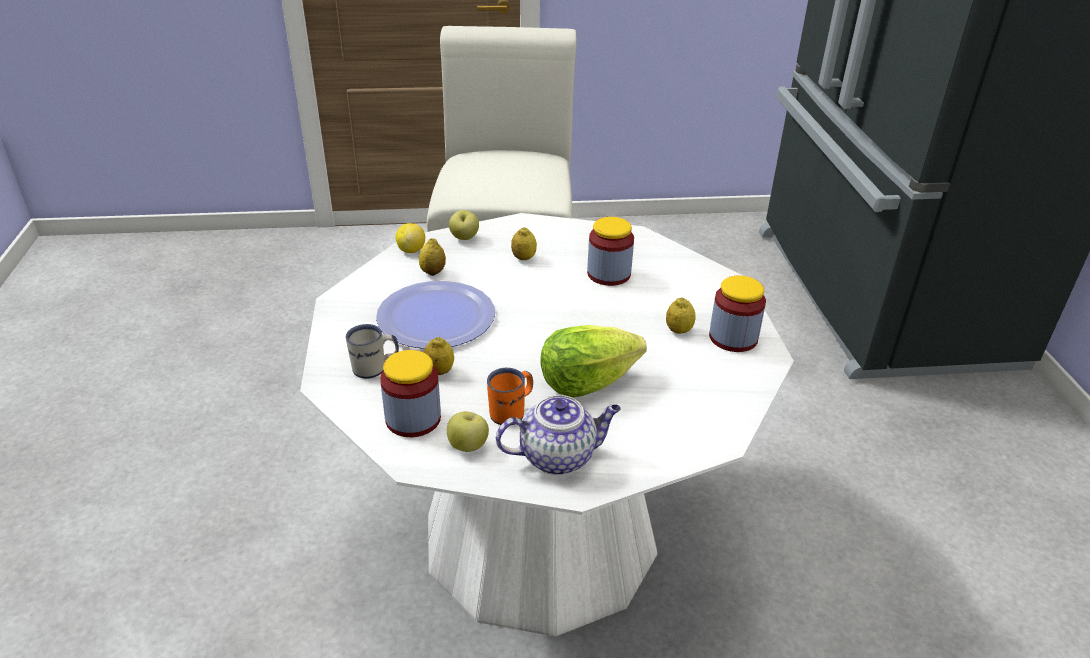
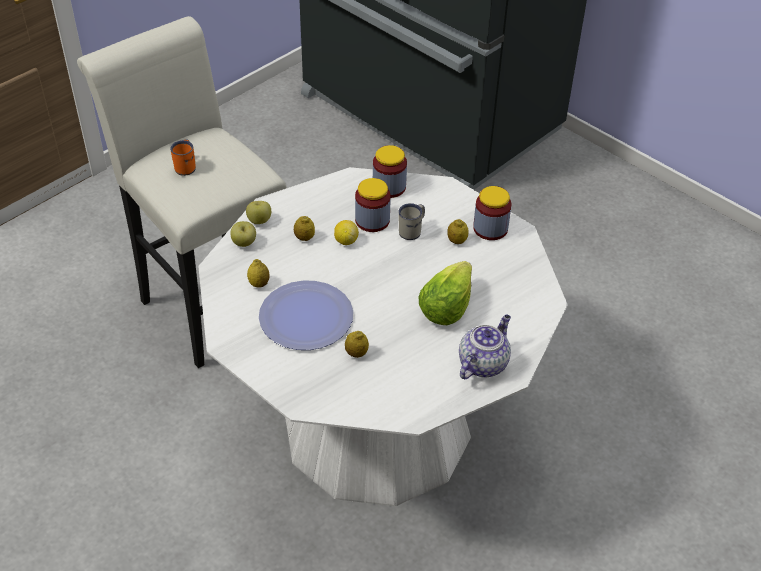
camera: 40 degrees left, 10 degrees up
white mug [346,324,399,379] -> white mug moved to [398,203,425,240]
jar [380,350,441,437] -> jar moved to [373,145,407,198]
lemon [395,223,425,253] -> lemon moved to [334,220,359,245]
apple [447,411,489,452] -> apple moved to [246,201,271,224]
orange mug [487,368,533,425] -> orange mug moved to [170,140,196,176]

